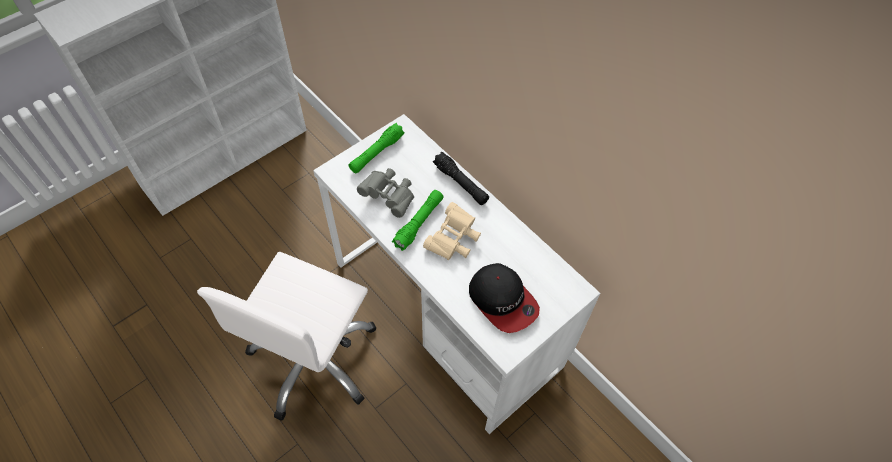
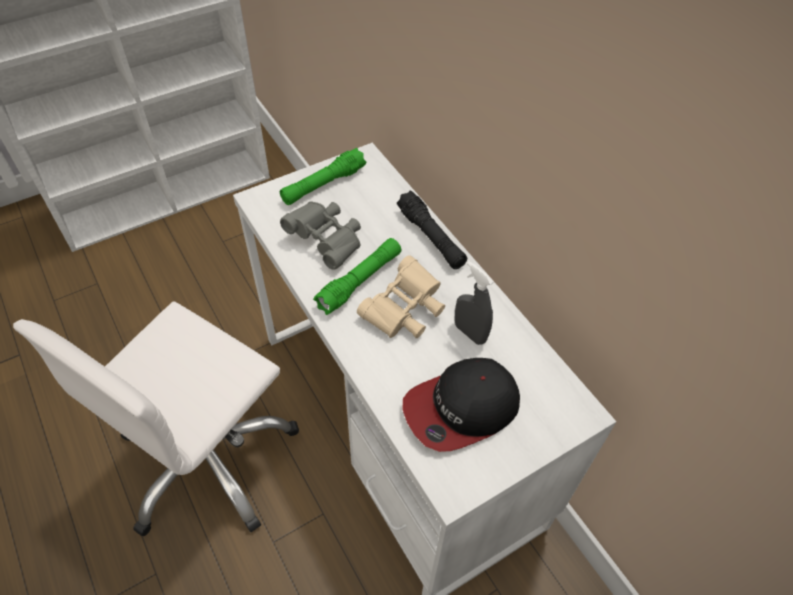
camera: 10 degrees right, 5 degrees down
cap [469,263,540,333] -> cap turned 90 degrees clockwise [402,358,520,452]
none -> grey spray bottle [455,261,494,345]

